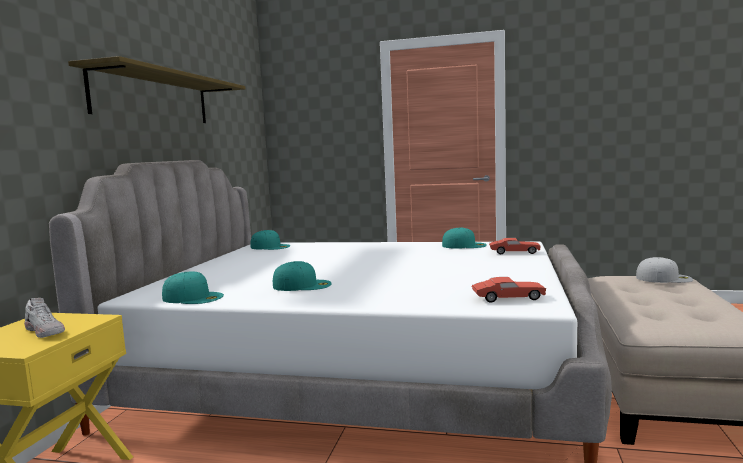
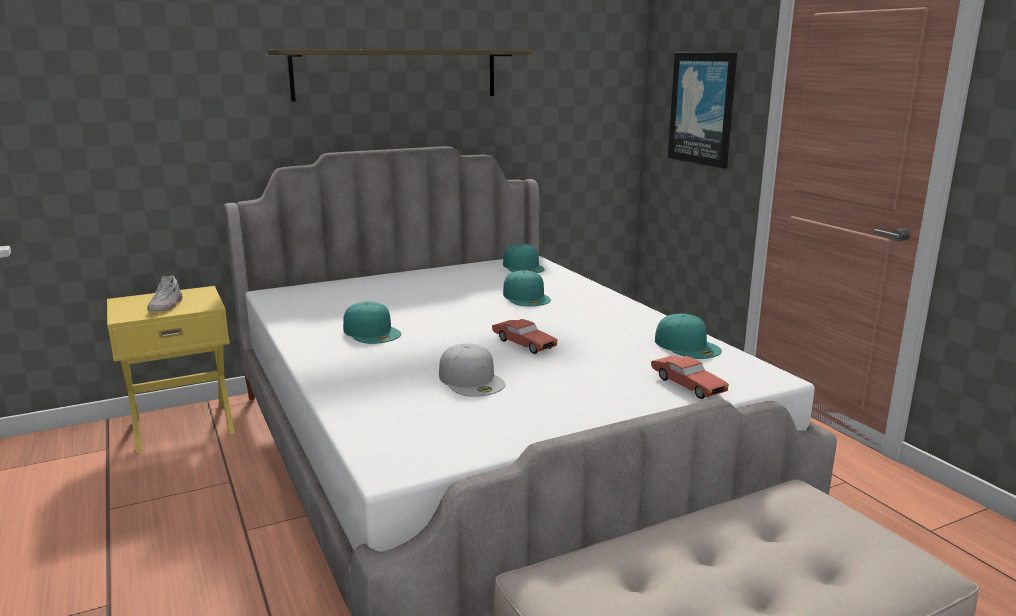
camera: 50 degrees right, 10 degrees up
turquoise cap [162,272,224,304] -> turquoise cap moved to [503,271,551,306]
red toy car [472,277,546,303] -> red toy car moved to [492,319,557,354]
white cap [636,257,693,283] -> white cap moved to [439,343,505,397]
none -> picture [668,53,737,169]

